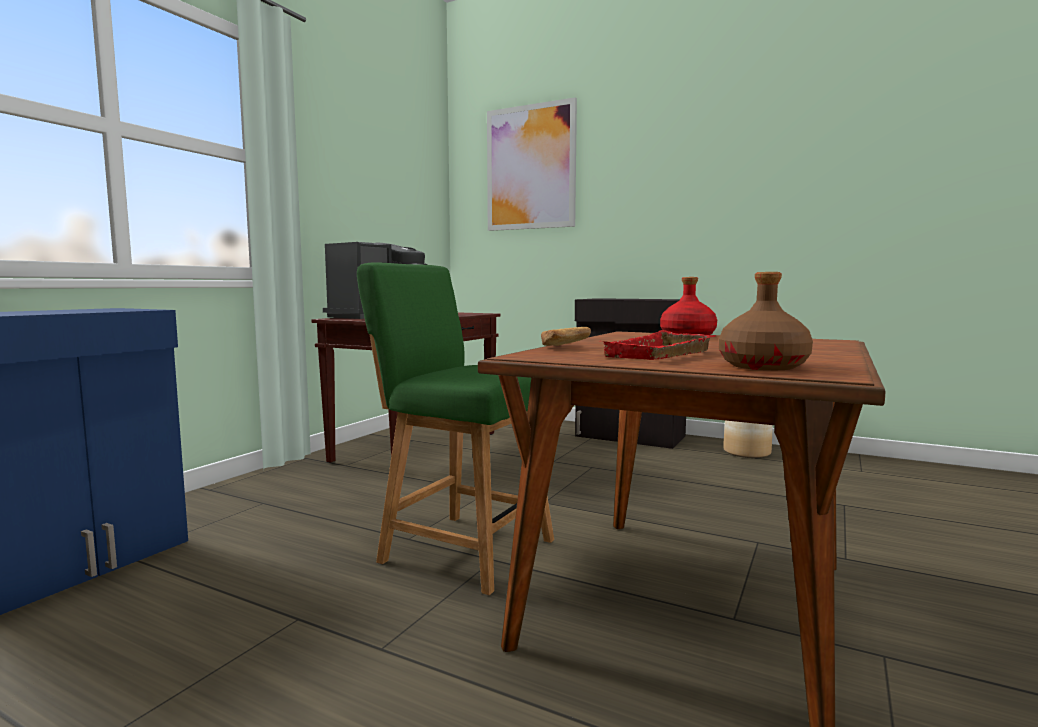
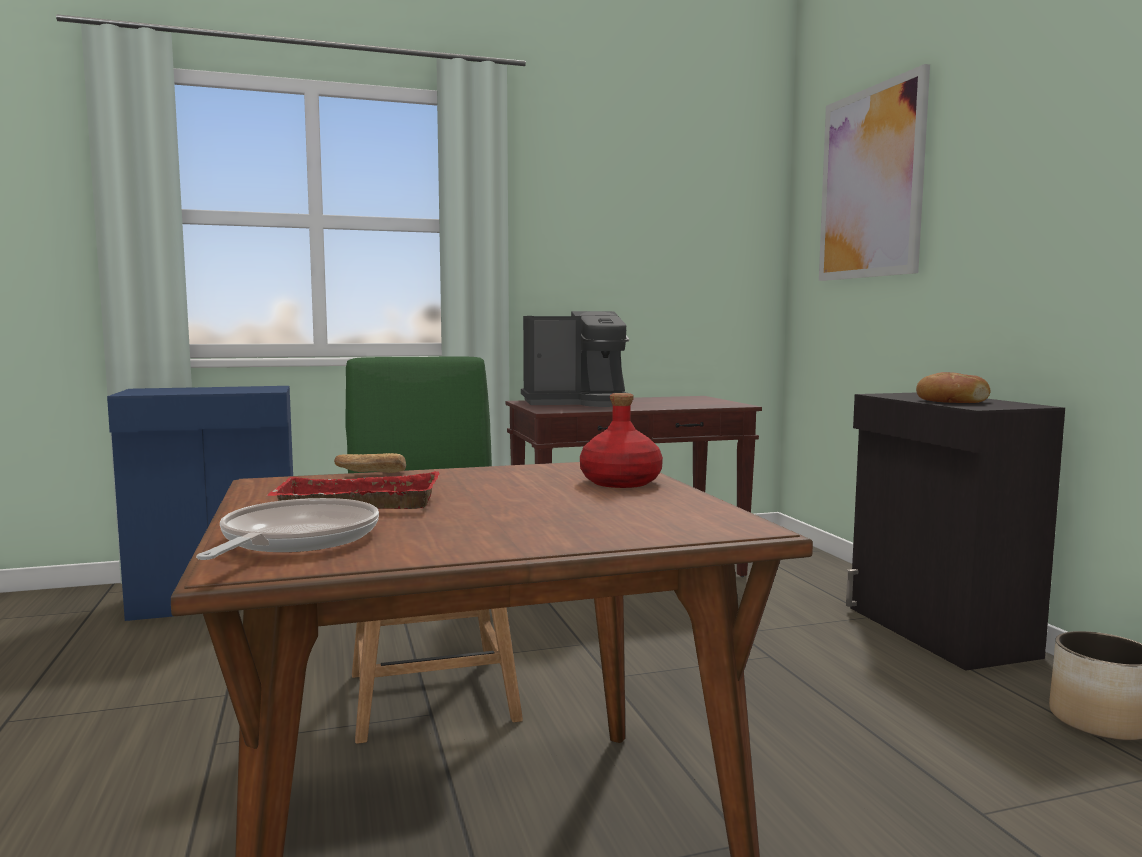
camera: 45 degrees right, 0 degrees up
brown bottle [719,272,813,370] -> frying pan [196,498,379,560]
none -> bread [916,372,991,403]

